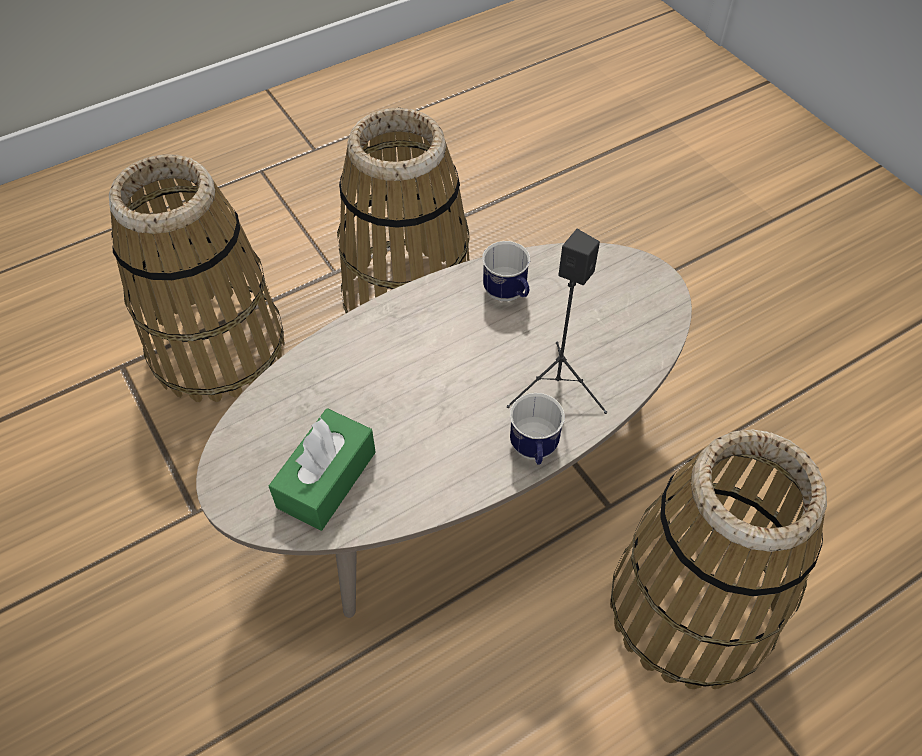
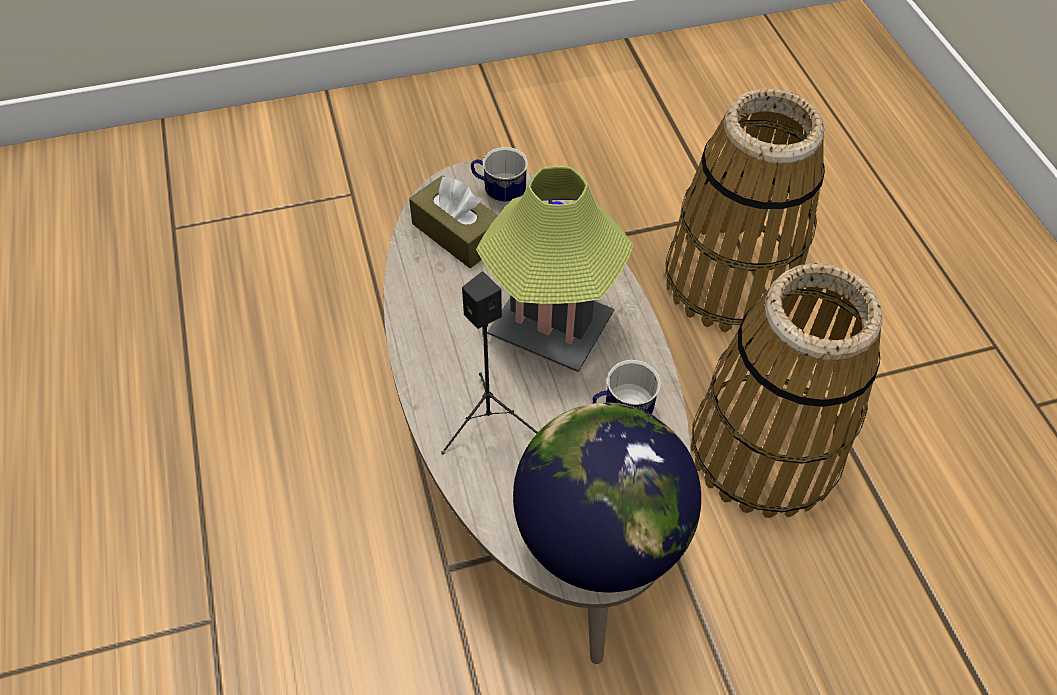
camera: 105 degrees right, 0 degrees up
green tissue box [269,408,376,531] -> brown tissue box [409,175,498,268]
mug [510,393,565,465] -> mug moved to [471,147,528,205]
basket [610,429,827,689] -> none
none -> table lamp [476,166,634,372]
none -> globe [513,403,701,592]

